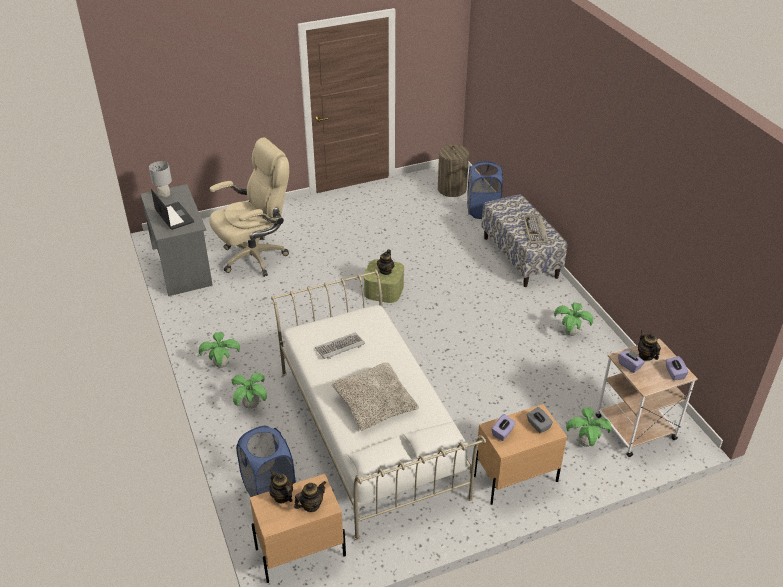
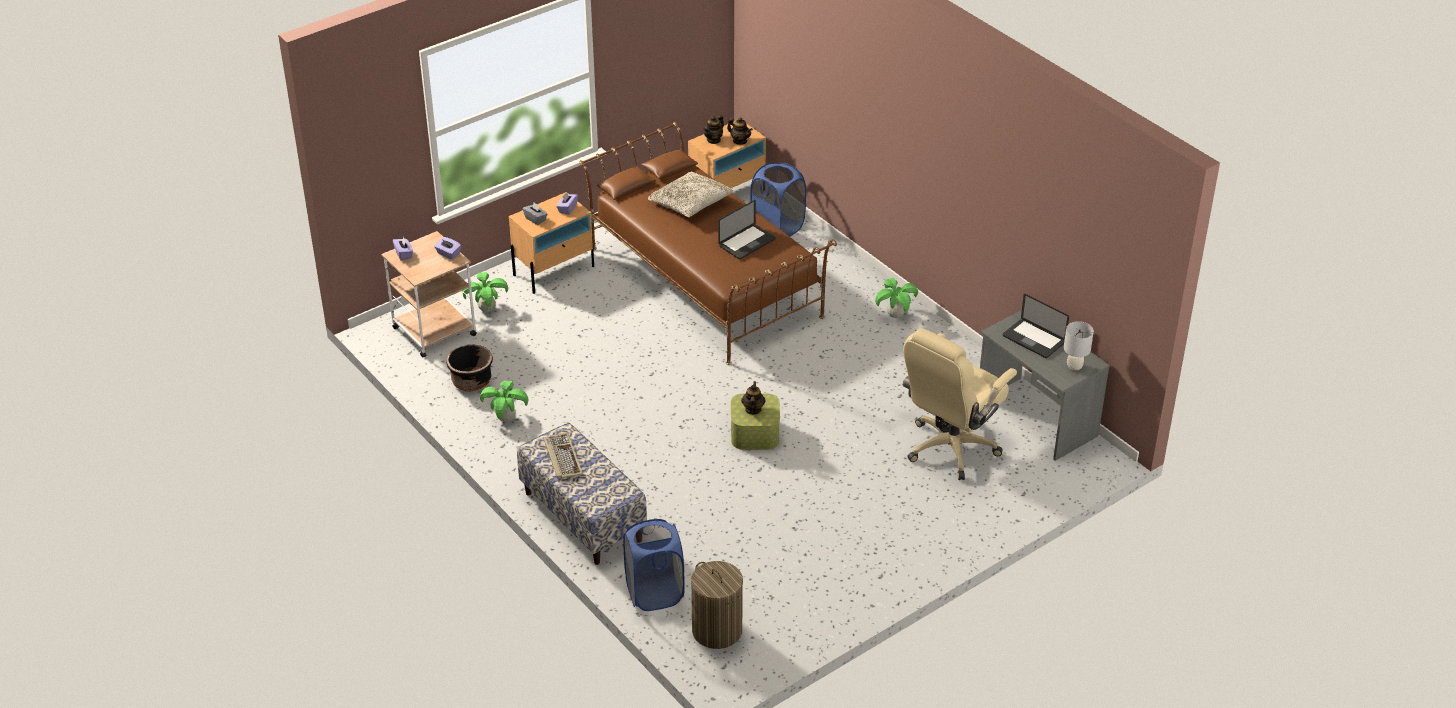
camera: 165 degrees right, 0 degrees up
potted plant [232,373,267,409] -> none
white bed [271,269,486,540] -> brown bed [580,122,837,365]
keyboard [315,332,365,359] -> laptop [718,200,776,259]
teapot [638,330,661,361] -> none
none -> black planter [446,345,493,391]

